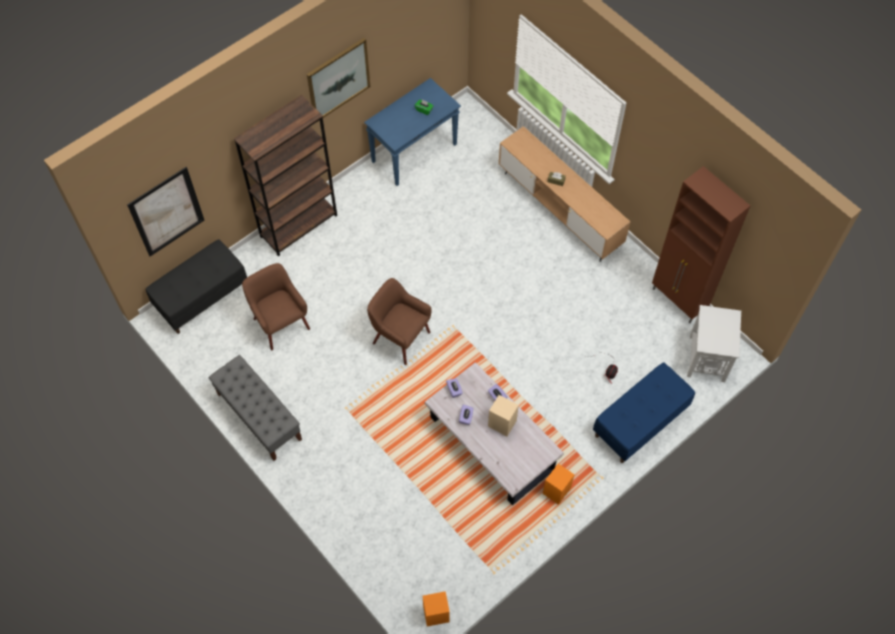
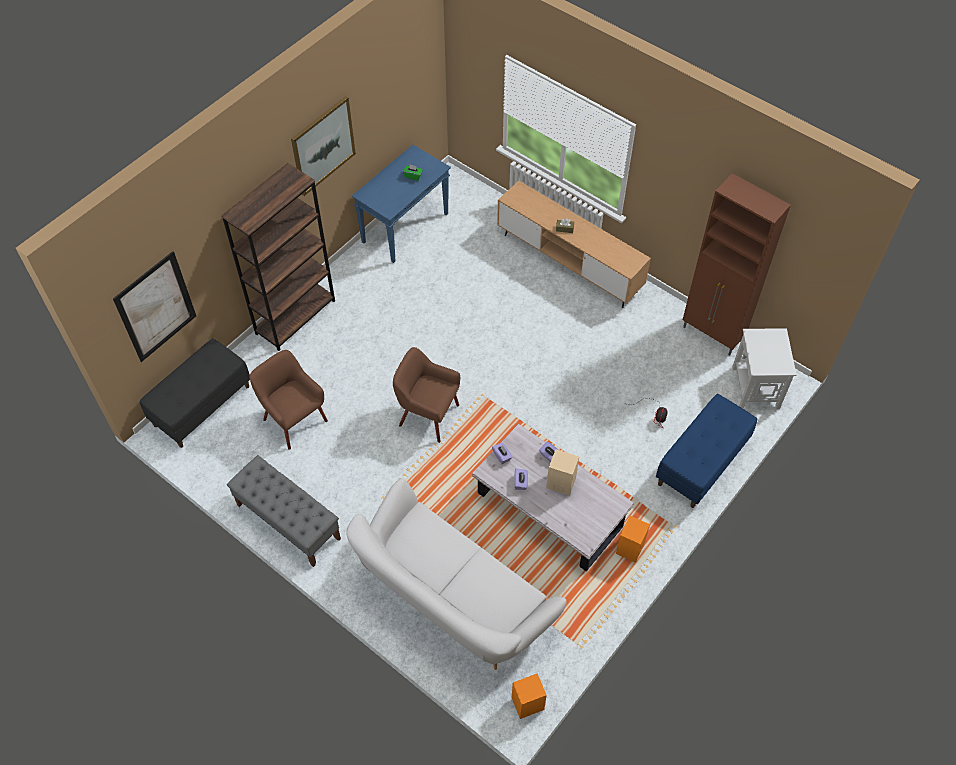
camera: 10 degrees left, 5 degrees down
none -> white sofa [346,478,567,670]

